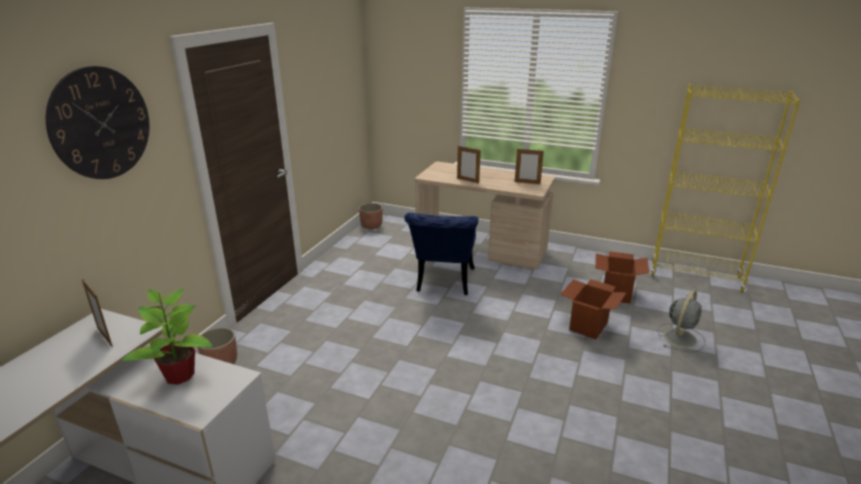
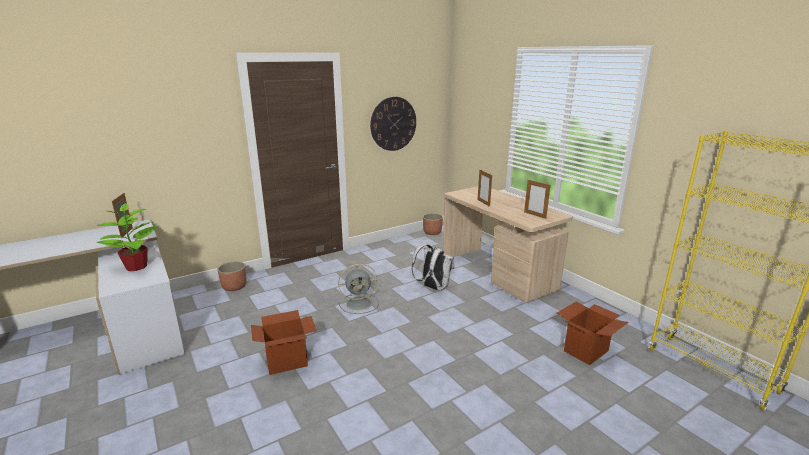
camera: 35 degrees right, 5 degrees down
wall clock [46,66,149,179] -> wall clock moved to [370,97,416,151]
blue chair [404,213,478,295] -> white backpack [412,244,455,291]
cardboard box [560,279,627,339] -> cardboard box moved to [251,310,316,375]
grey fan [657,290,705,352] -> grey fan moved to [338,264,379,314]

